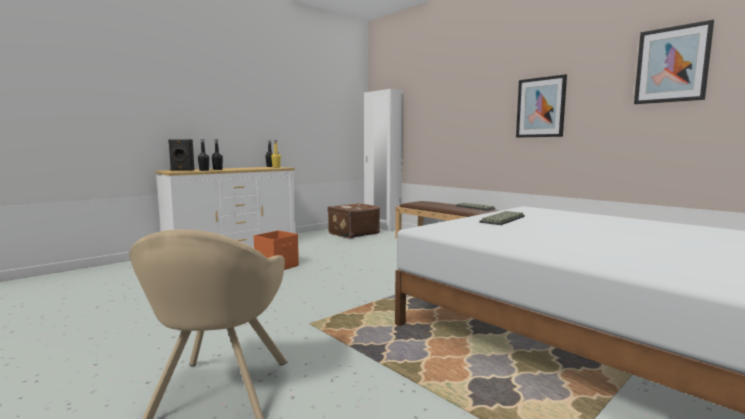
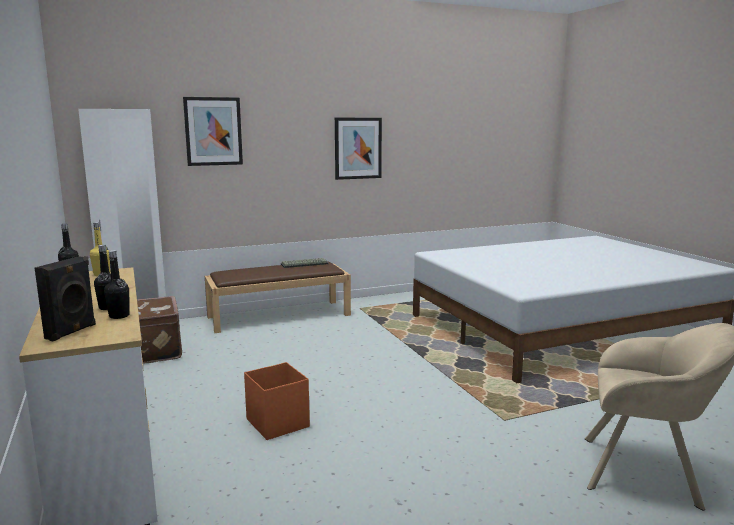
camera: 70 degrees left, 5 degrees up
keyboard [479,211,525,225] -> none
picture [634,20,714,104] -> picture moved to [183,97,243,166]

